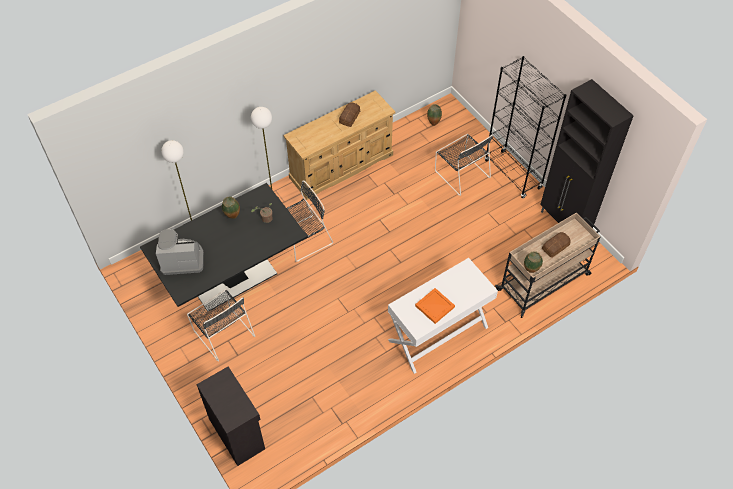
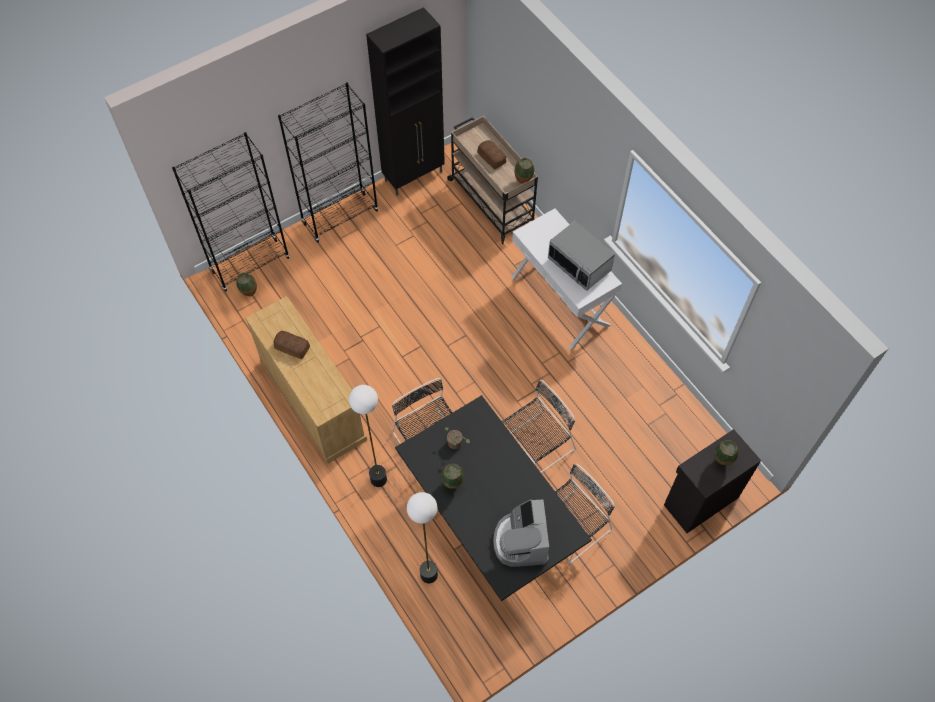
camera: 90 degrees left, 5 degrees up
orange tray [415,288,455,324] -> microwave [548,221,615,291]
black chair [435,134,493,196] -> black chair moved to [502,380,576,473]
none -> black bookcase [172,132,290,292]
none -> vase [714,440,739,465]

